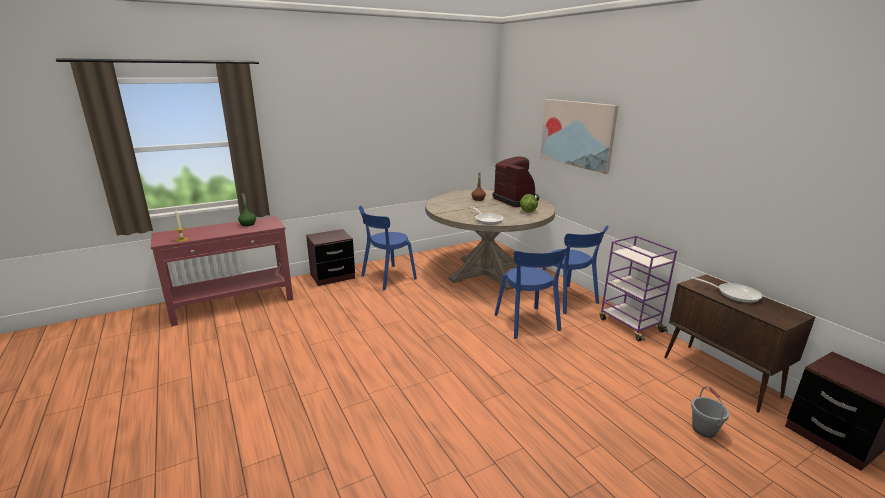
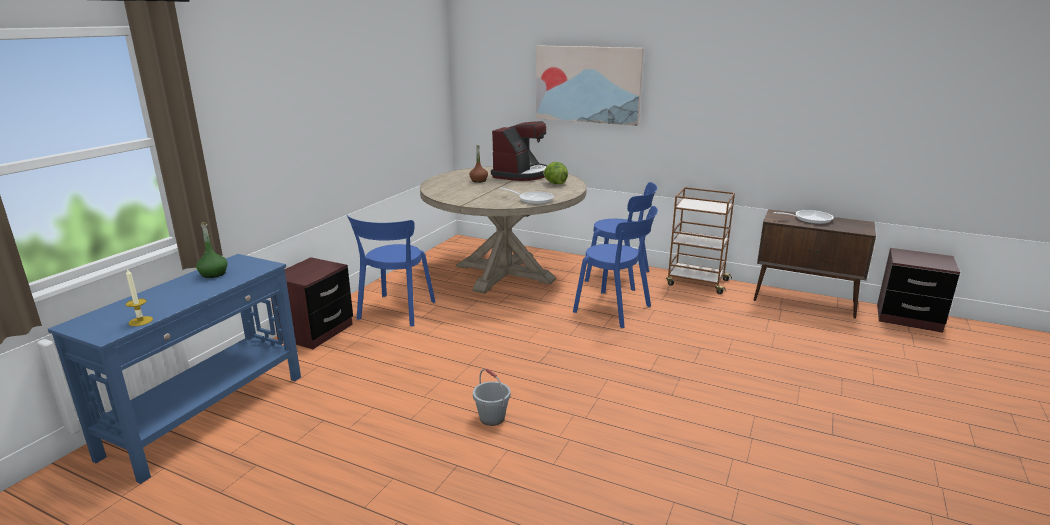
camera: 35 degrees left, 0 degrees up
red console table [151,216,293,327] -> blue console table [48,254,301,484]
coffee machine [492,157,539,207] -> coffee machine turned 90 degrees clockwise [491,121,548,181]
purple cart [599,236,677,341] -> brown cart [666,187,735,294]
grey bucket [691,386,729,438] -> grey bucket moved to [473,369,510,426]

